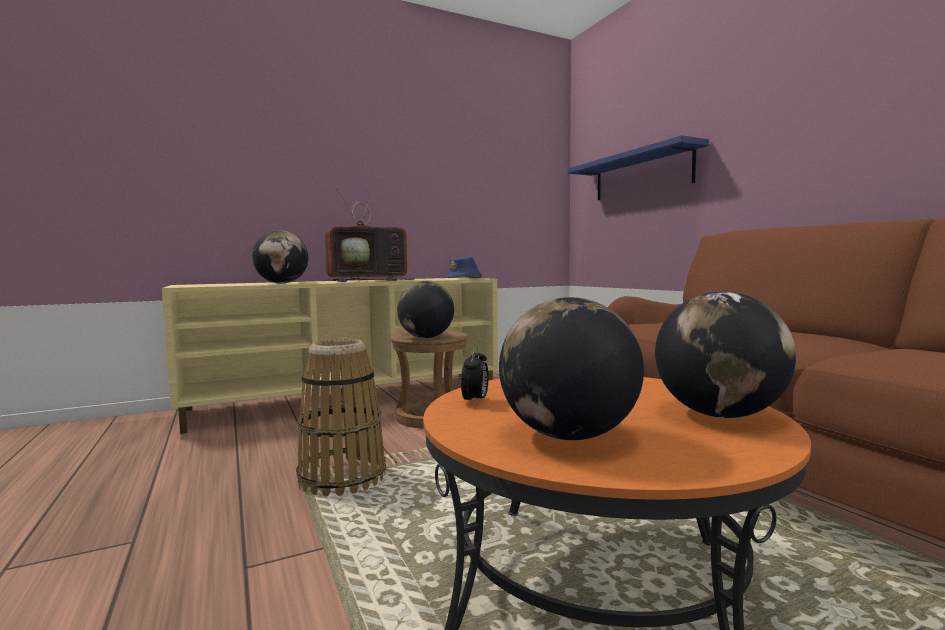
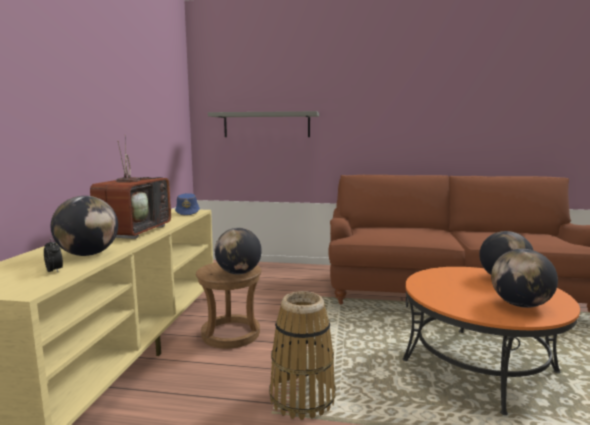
camera: 55 degrees left, 5 degrees up
alarm clock [461,347,488,405] -> alarm clock moved to [44,238,63,272]
blue shelf [567,135,709,200] -> grey shelf [208,111,319,137]

